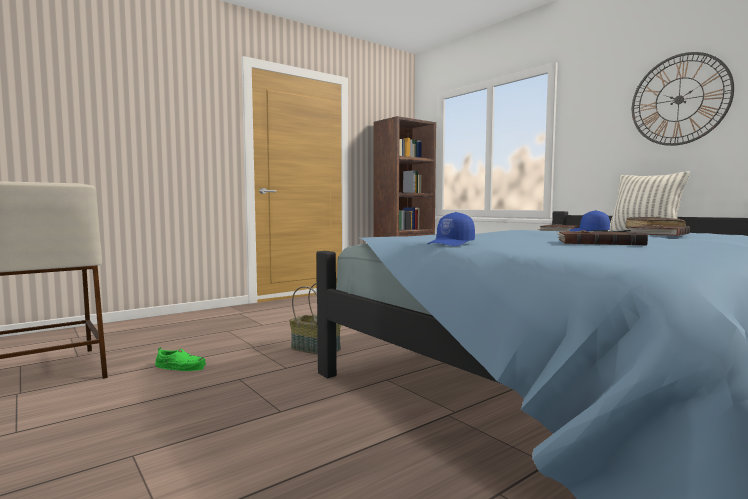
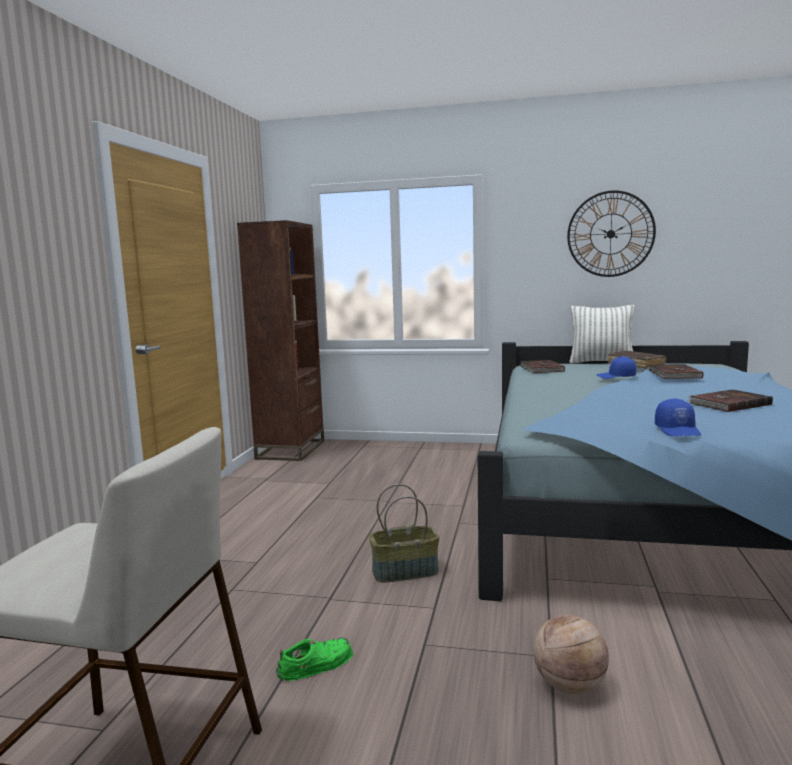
camera: 40 degrees left, 5 degrees up
none -> basketball [533,615,609,694]

